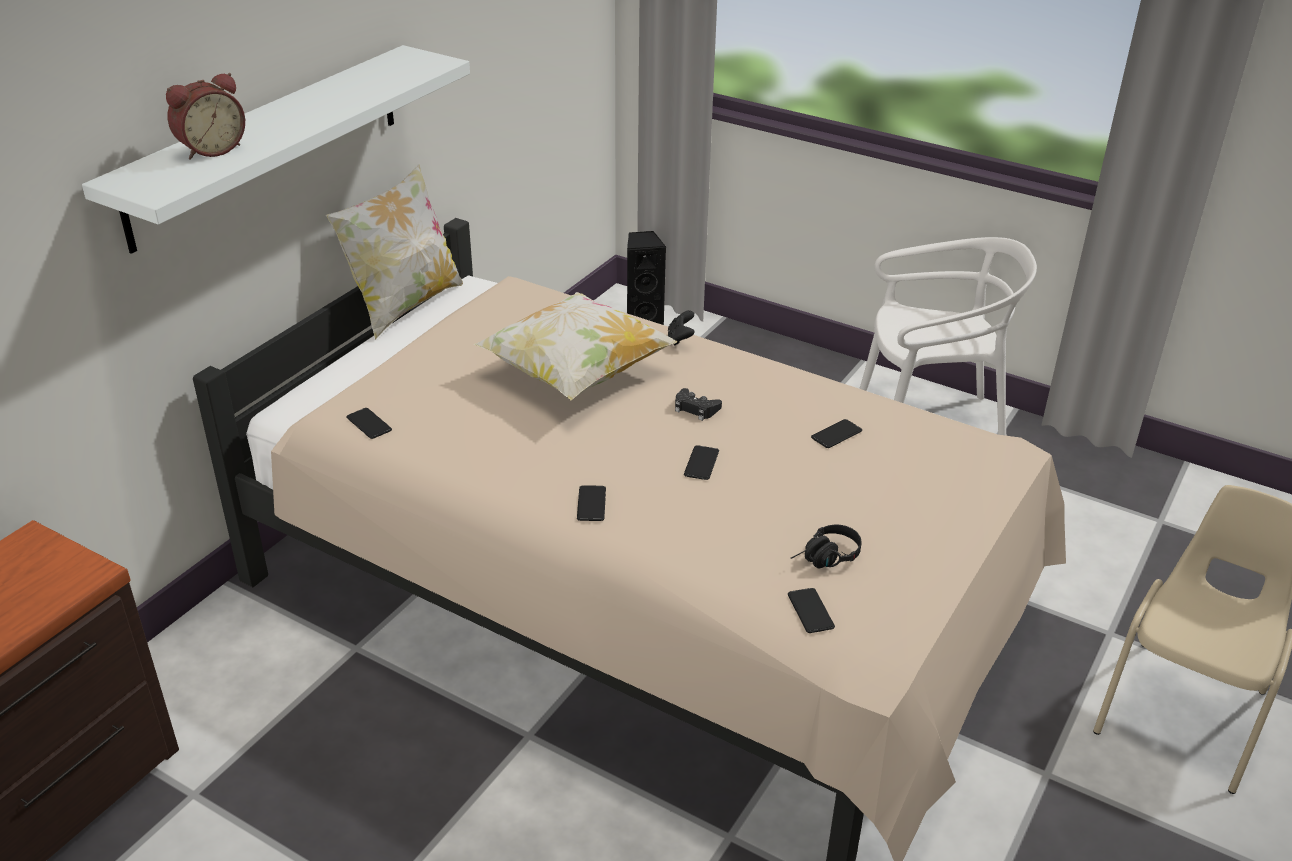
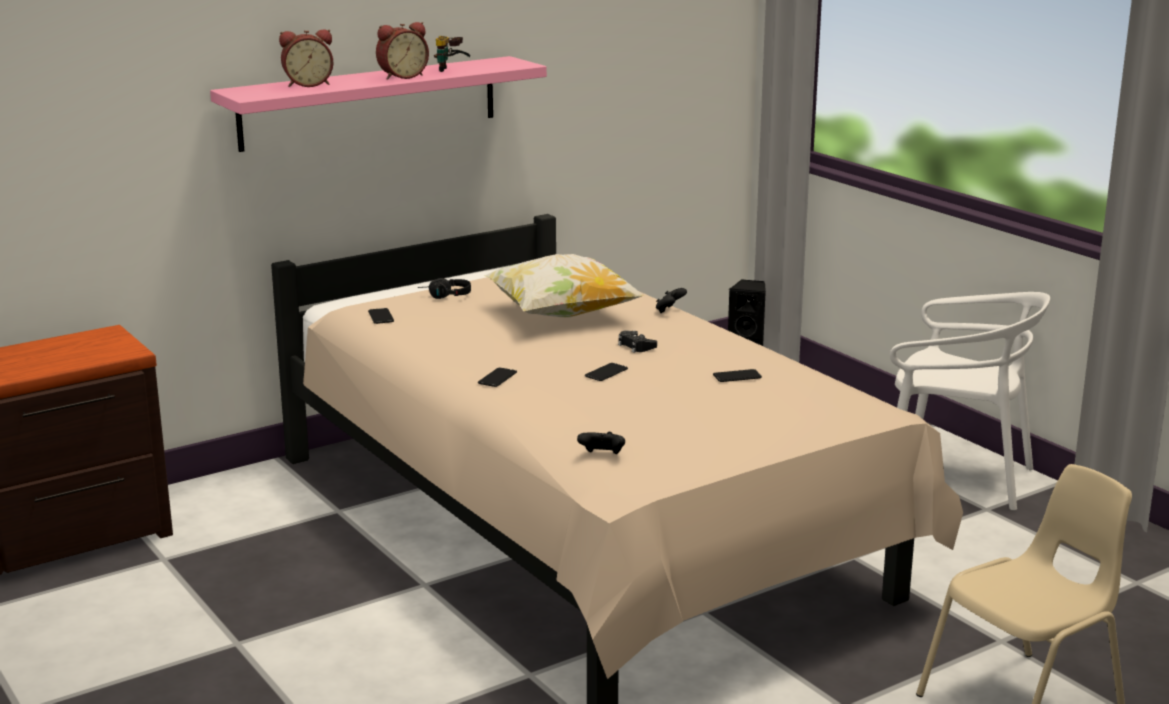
camera: 25 degrees right, 15 degrees down
white shelf [82,45,470,254] -> pink shelf [210,56,547,152]
pillow [326,164,463,340] -> none
phone [788,588,835,633] -> black game controller [577,432,625,454]
black headphones [791,525,862,569] -> black headphones moved to [418,278,471,299]
none -> alarm clock [376,22,429,80]
none -> binoculars [434,36,470,72]

